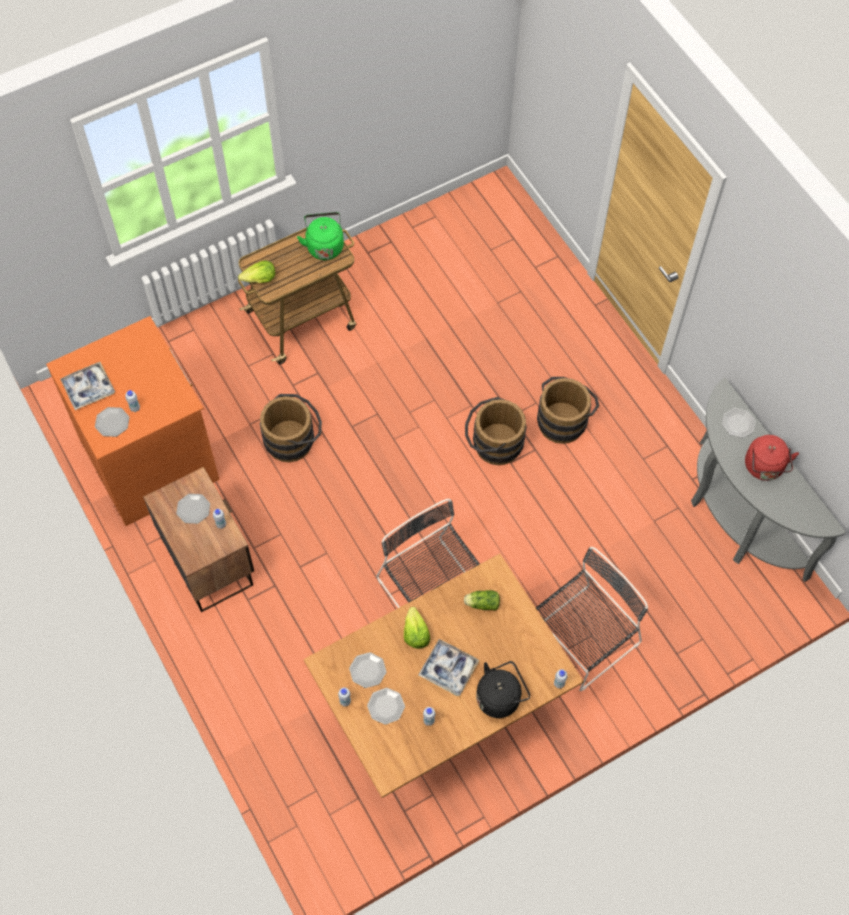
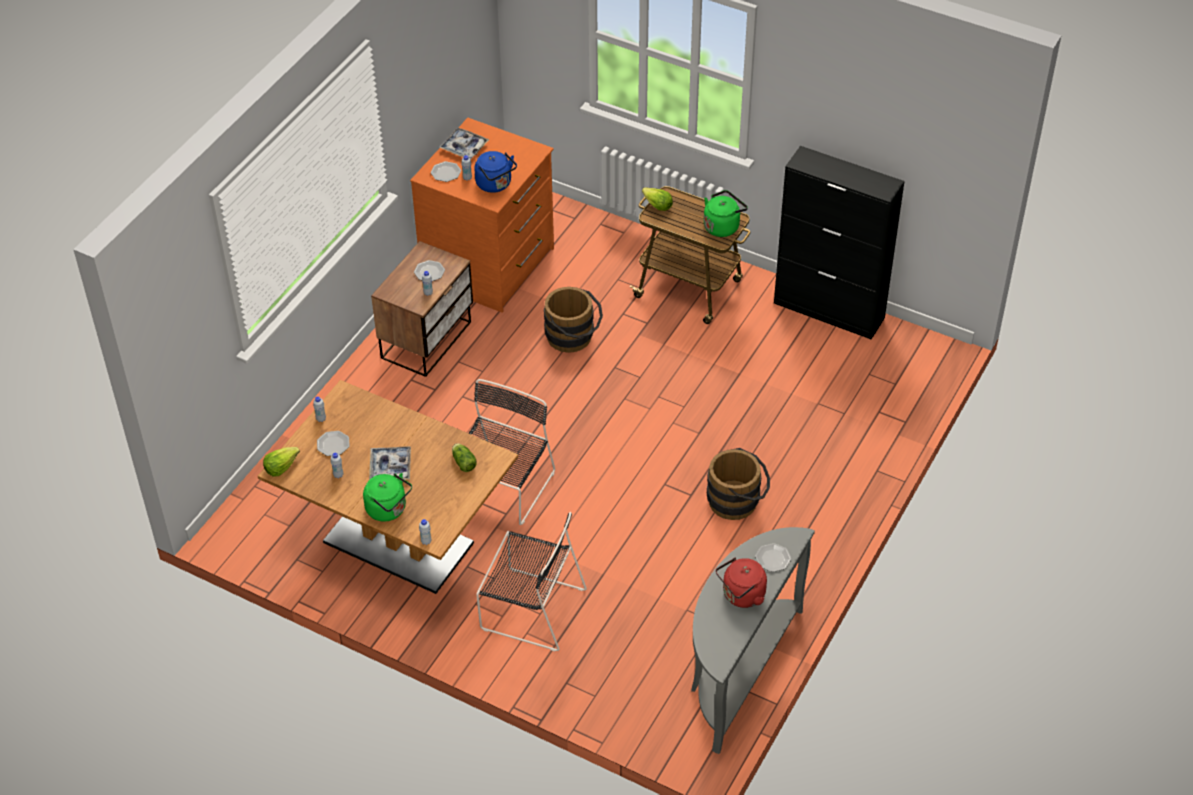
camera: 60 degrees right, 15 degrees down
plate [349,652,386,688] -> none
lettuce [404,607,430,649] -> lettuce moved to [263,447,300,477]
brown bucket [465,397,527,465] -> none
black kettle [476,661,530,718] -> green kettle [363,473,412,522]
none -> blue kettle [474,151,517,193]
none -> black cabinet [774,146,905,340]

